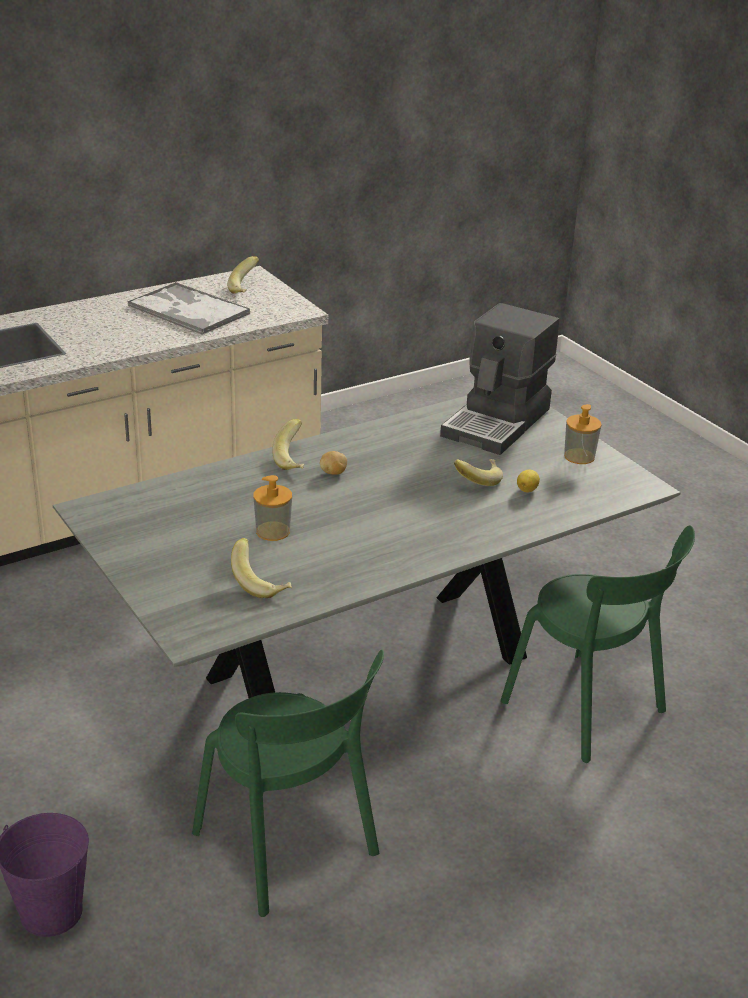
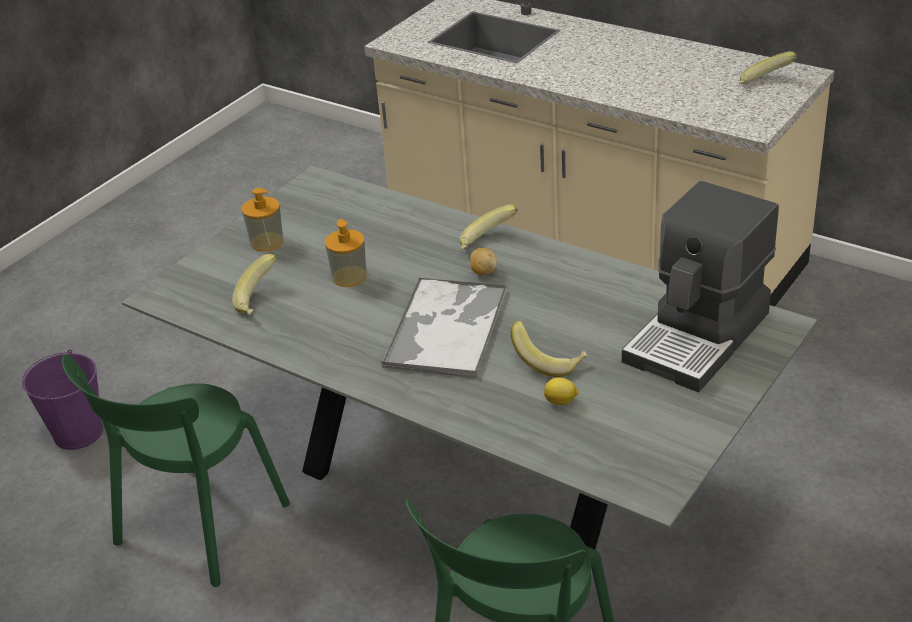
camera: 70 degrees right, 5 degrees up
tray [128,282,250,335] -> tray moved to [381,278,508,378]
coffee machine [440,303,560,455] -> coffee machine turned 60 degrees counterclockwise [622,181,779,392]
soap dispenser [564,404,602,464] -> soap dispenser moved to [242,188,283,252]

